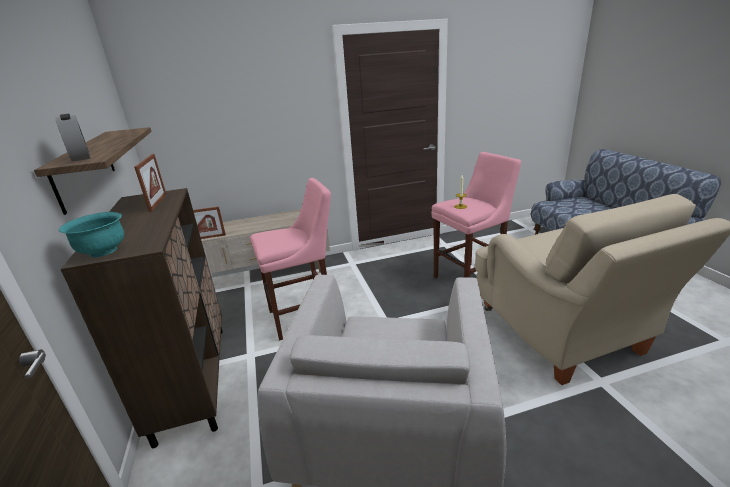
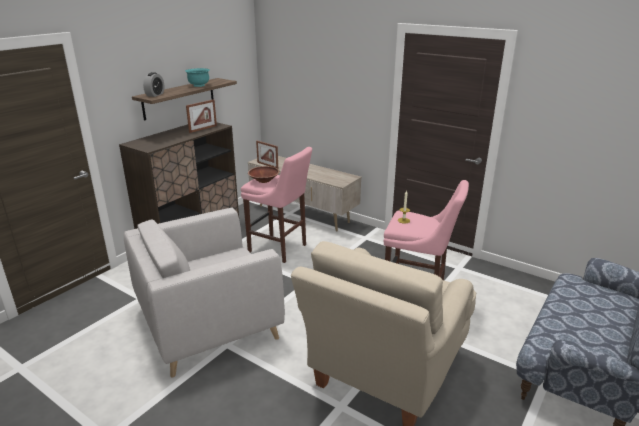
camera: 50 degrees right, 0 degrees up
turquoise bowl [59,212,124,257] -> turquoise bowl moved to [185,68,210,87]
none -> brown bowl [248,166,279,183]

